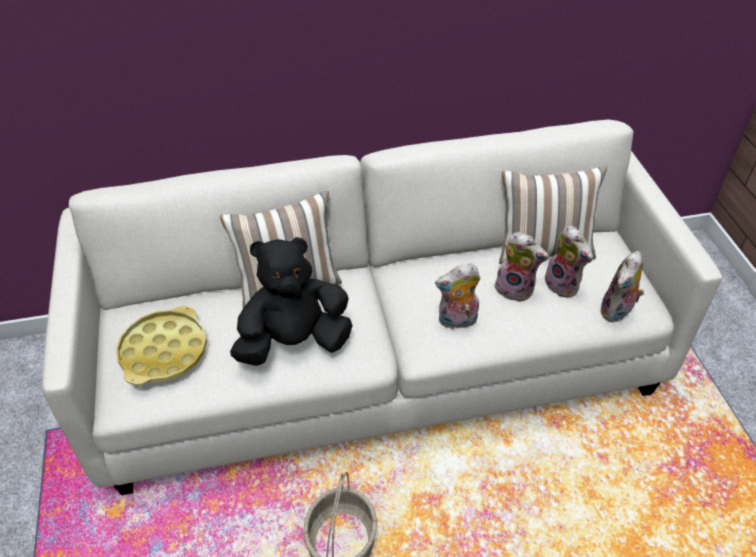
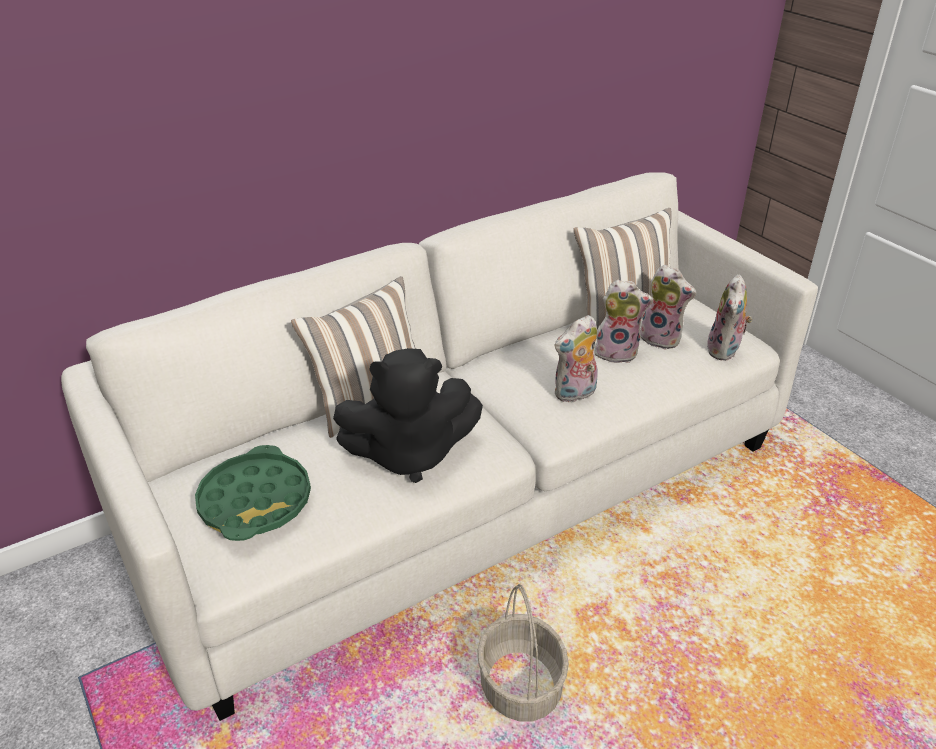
camera: 20 degrees left, 10 degrees down
yellow tray [116,306,207,385] -> green tray [195,445,311,541]
black plush toy [230,237,353,366] -> black plush toy turned 150 degrees counterclockwise [333,348,483,483]

